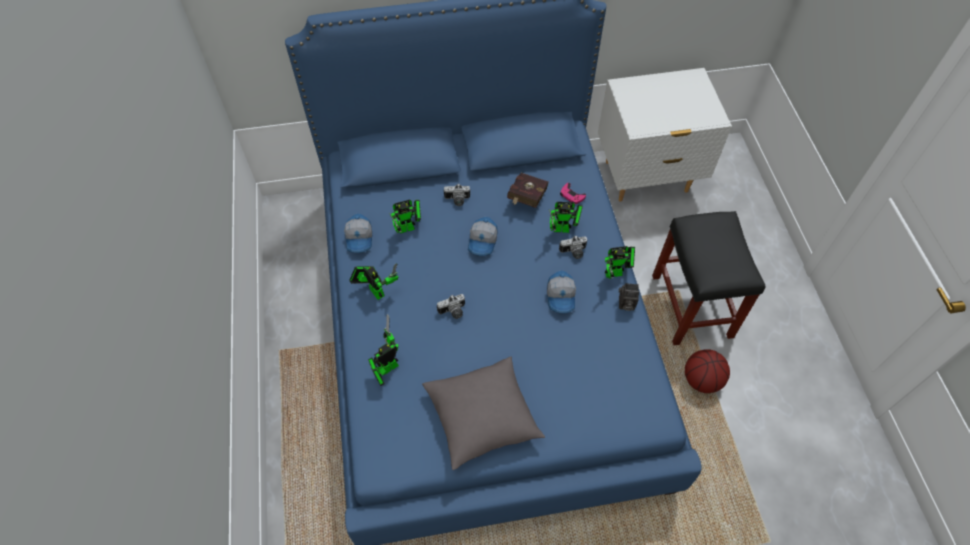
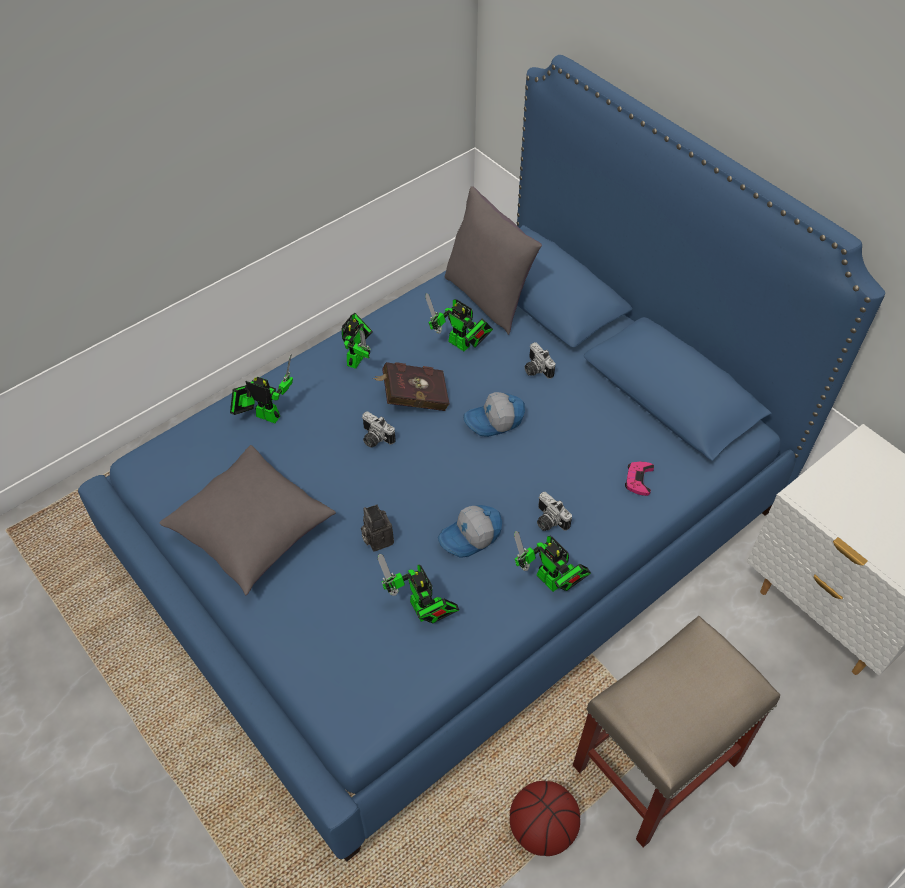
camera: 60 degrees right, 5 degrees down
cap [344,213,372,253] -> none
red book [507,173,549,208] -> red book moved to [373,362,450,411]
toy robot [549,202,583,233] -> toy robot moved to [377,554,459,623]
camera [619,283,639,311] -> camera moved to [361,505,394,552]
black stool [652,211,766,345] -> beige stool [573,616,780,848]
none -> grey pillow [445,186,542,335]

